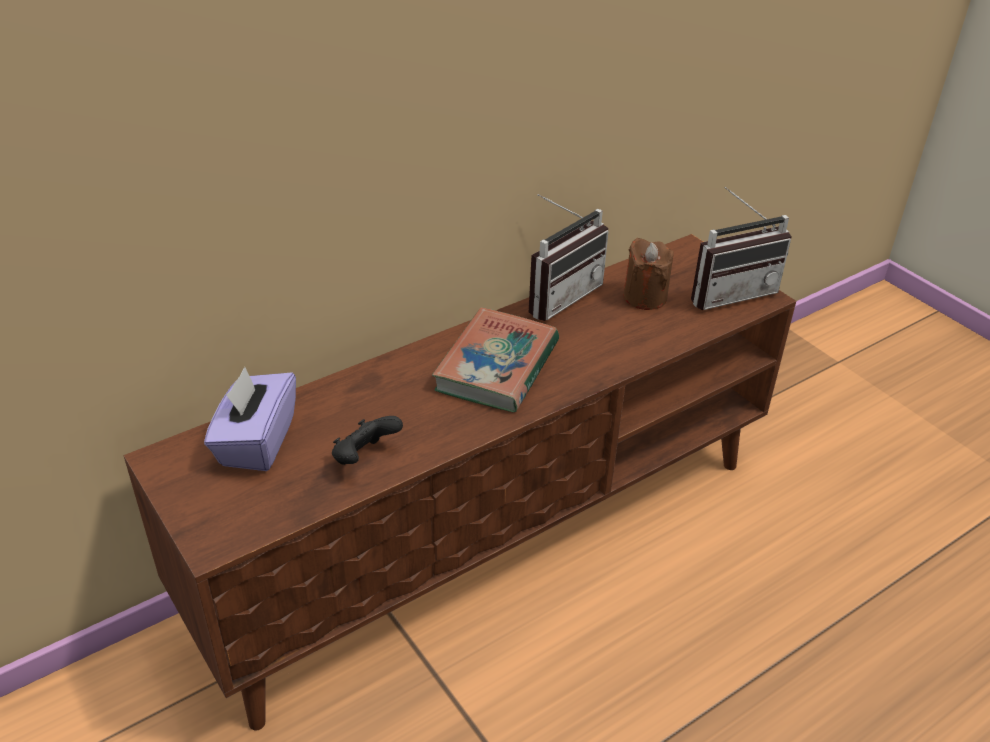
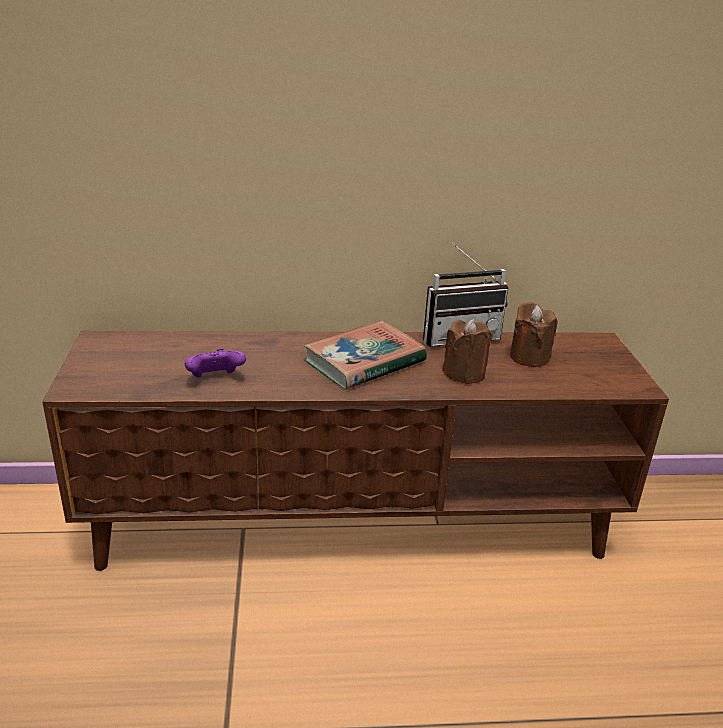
camera: 30 degrees right, 10 degrees down
purple tissue box [204,367,296,471] -> none
black game controller [332,416,403,465] -> purple game controller [185,348,246,377]
radio [691,187,792,310] -> none
none -> brown candle [442,319,493,384]

